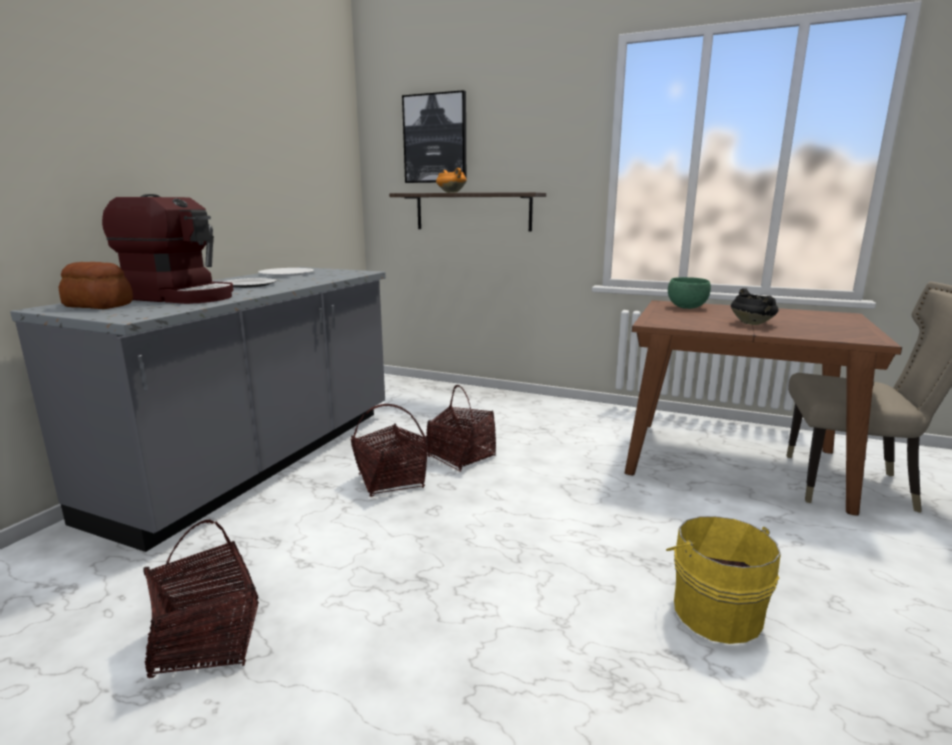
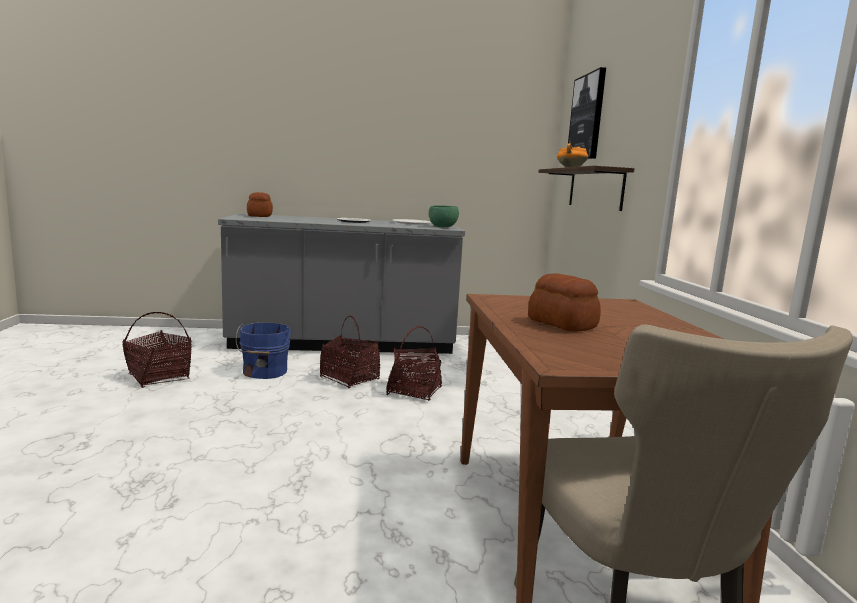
camera: 60 degrees right, 5 degrees down
coffee machine [102,194,234,304] -> none
yellow bucket [666,516,781,644] -> none
green bowl [668,277,711,309] -> green bowl moved to [429,205,459,227]
black cooking pot [731,288,779,325] -> bread [528,273,601,332]
none -> blue bucket [236,322,291,379]

